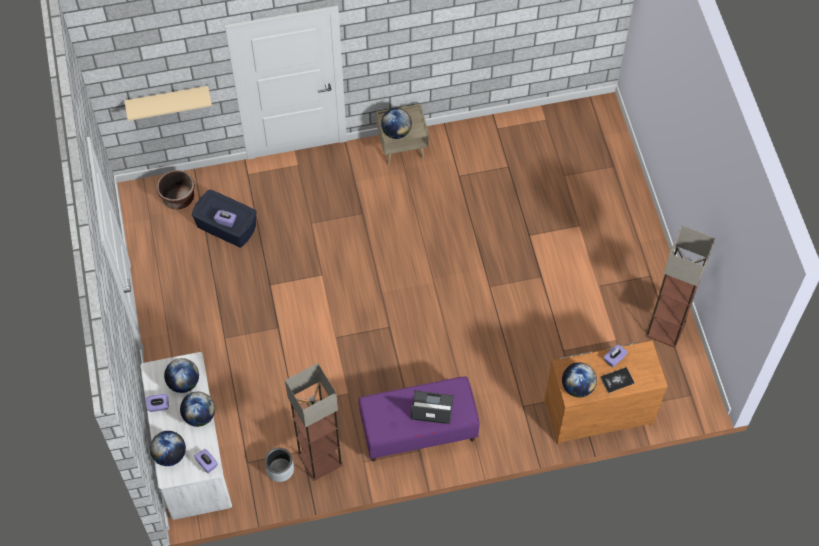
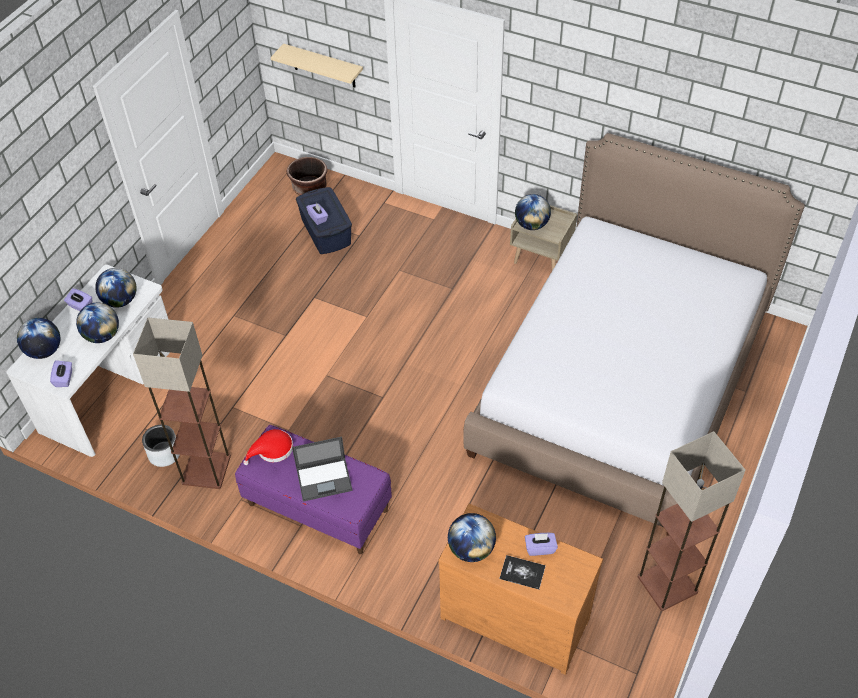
camera: 40 degrees right, 10 degrees down
laptop [411,391,454,424] -> laptop turned 120 degrees clockwise [292,437,352,502]
none -> red hat [243,429,293,465]
none -> bed [463,133,805,536]

